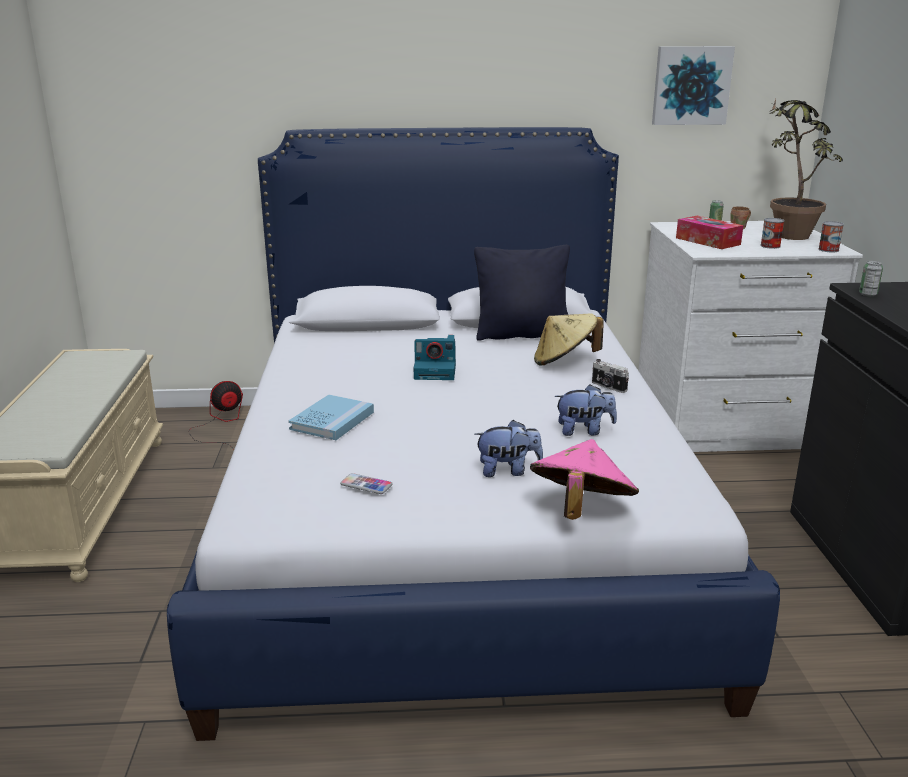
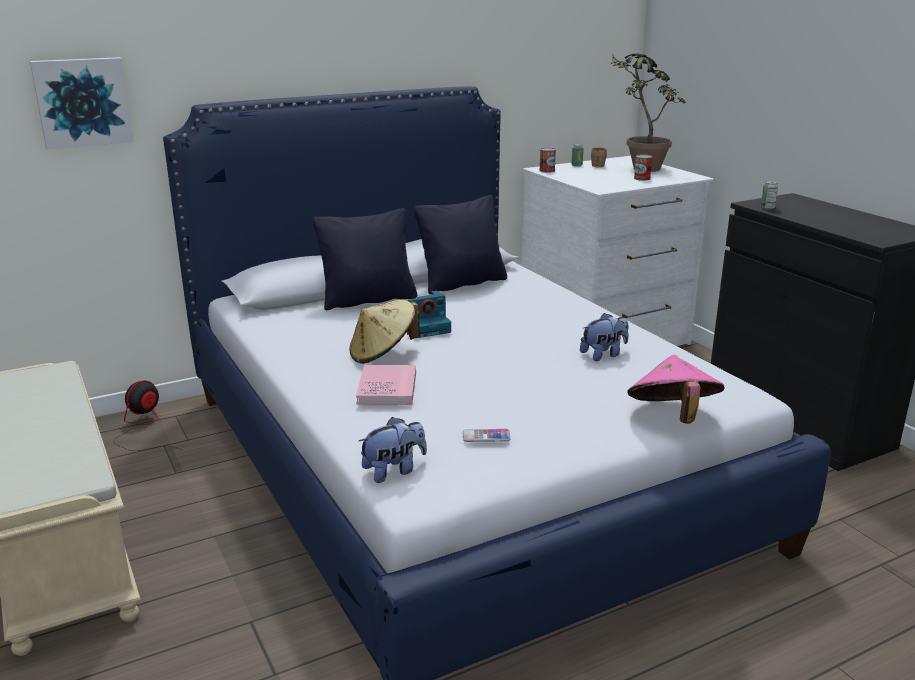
camera: 25 degrees left, 0 degrees up
blue book [289,394,374,440] -> pink book [356,365,416,405]
plush toy [474,420,543,477] -> plush toy moved to [359,417,427,483]
beige hat [534,313,604,366] -> beige hat moved to [350,299,420,364]
camera [592,359,629,393] -> none
picture [652,46,735,125] -> picture moved to [30,57,134,149]
tissue box [676,216,743,249] -> none
can [818,221,844,253] -> can moved to [539,148,556,173]
none -> black pillow [313,208,417,310]

